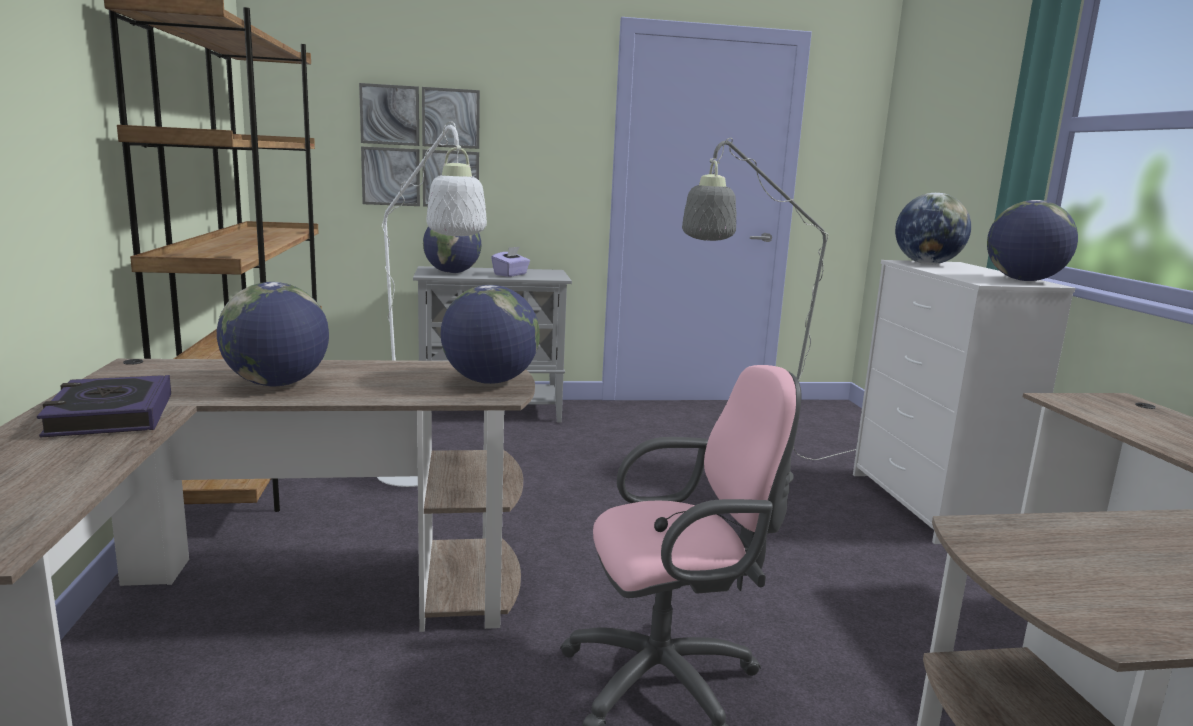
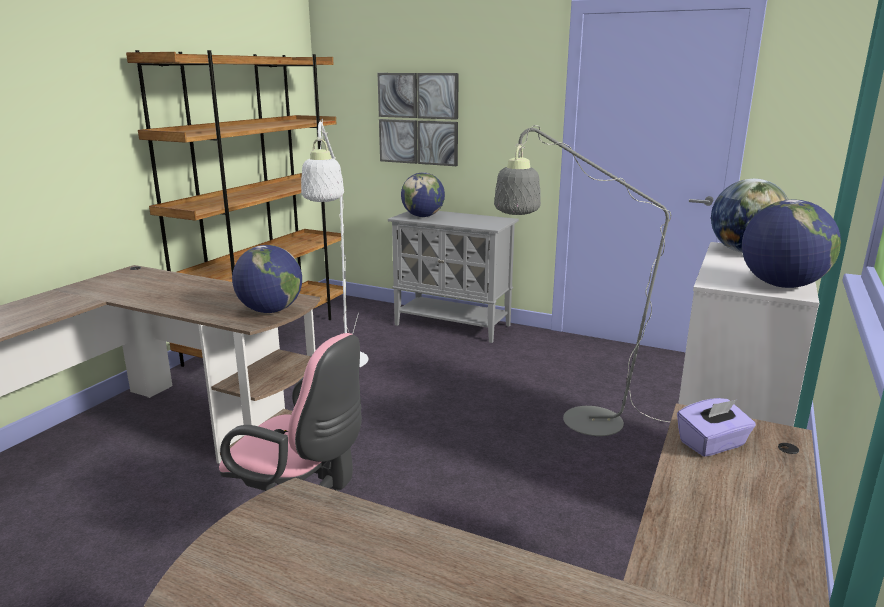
camera: 35 degrees right, 5 degrees up
book [37,375,171,437] -> none
globe [217,282,329,386] -> none
purple tissue box [491,246,530,277] -> purple tissue box moved to [677,398,756,457]

